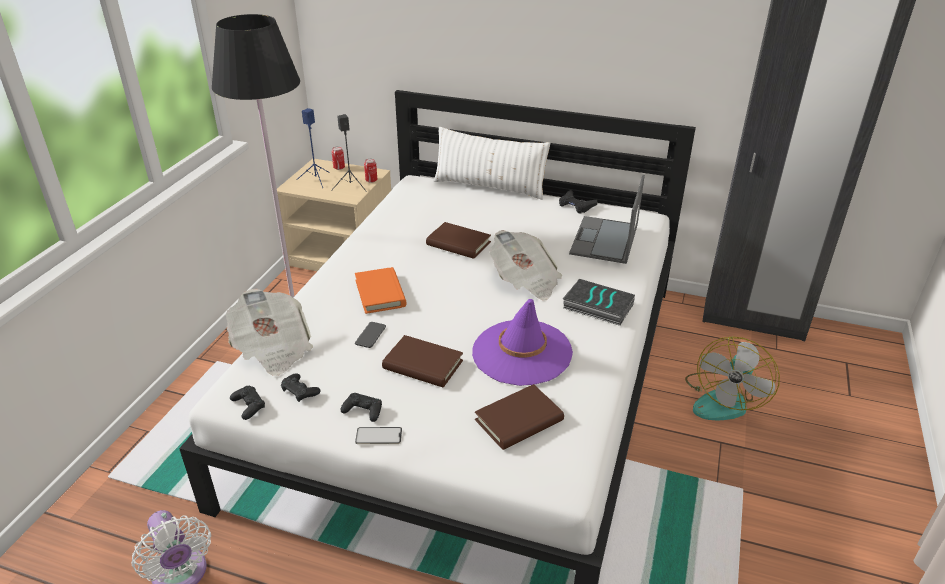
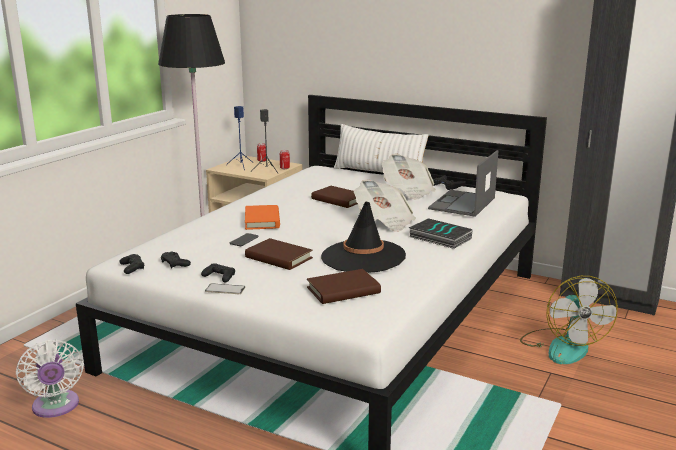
camera: 10 degrees right, 15 degrees down
newspaper [226,288,313,376] -> newspaper moved to [382,154,436,200]
purple hat [472,299,573,386] -> black hat [321,202,406,273]
fan [685,337,780,420] -> fan turned 45 degrees counterclockwise [520,276,618,364]

